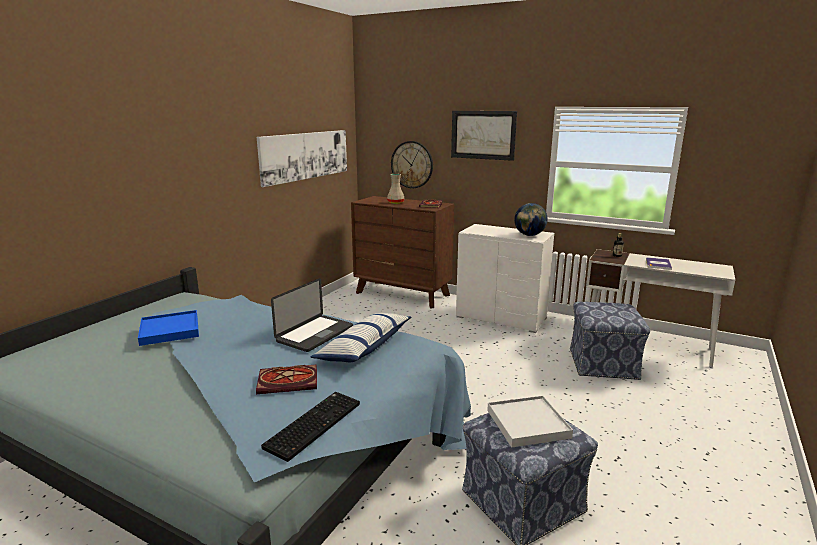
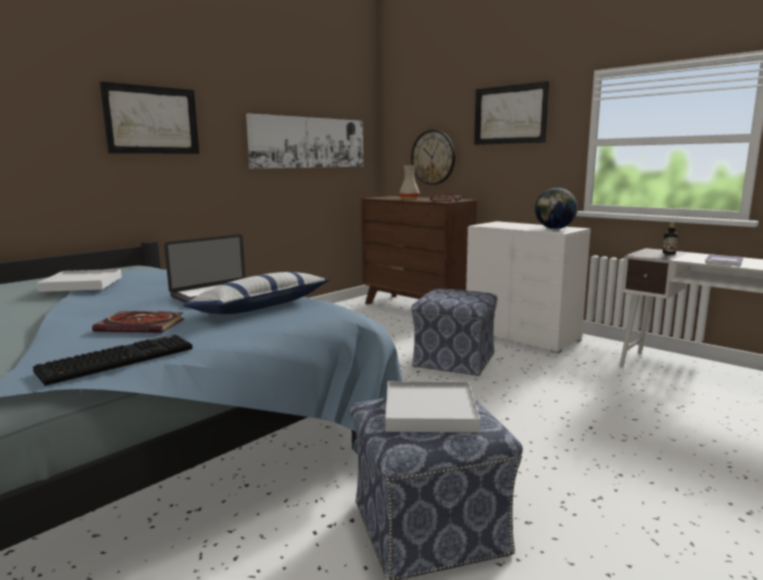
camera: 15 degrees right, 5 degrees down
blue tray [138,310,199,346] -> white tray [37,269,122,292]
ottoman [570,302,650,380] -> ottoman moved to [411,289,498,376]
none -> picture [100,81,199,154]

